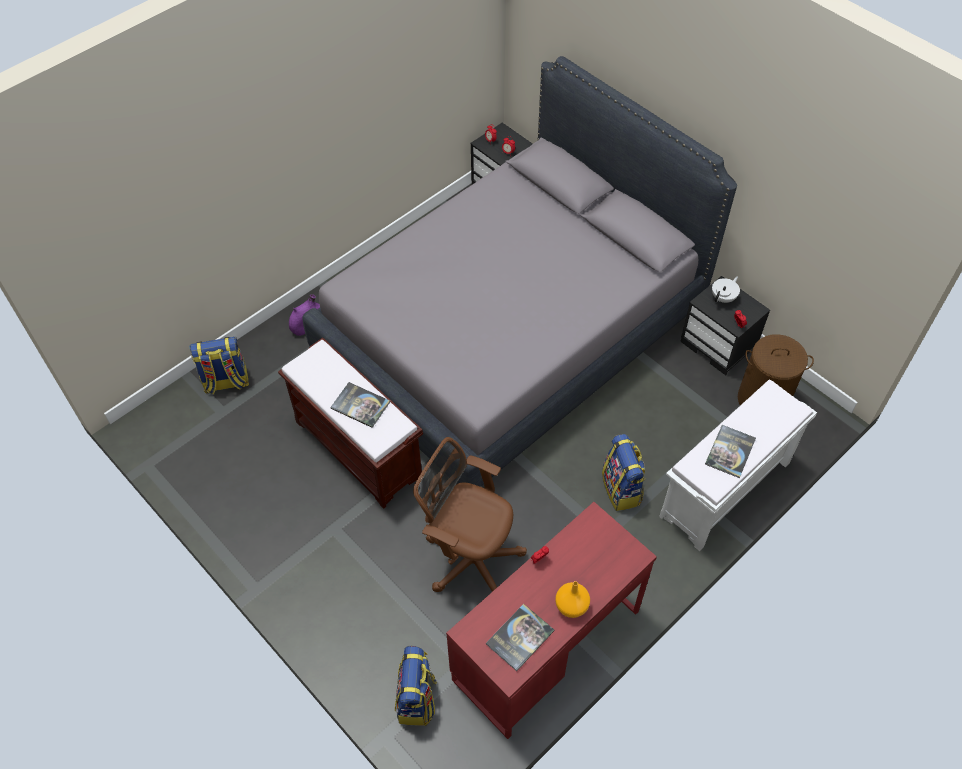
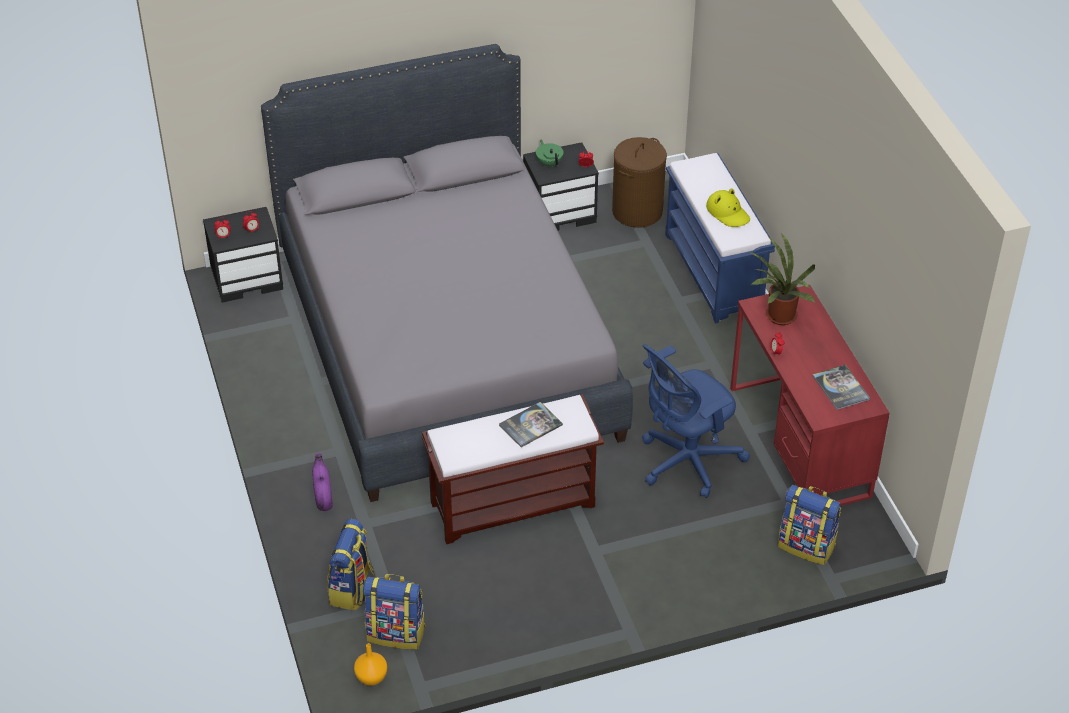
camera: 65 degrees left, 10 degrees down
brown office chair [413,437,527,592] -> blue office chair [642,344,750,498]
orange vase [555,581,590,618] -> orange vase moved to [354,643,387,686]
backpack [602,434,646,511] -> backpack moved to [363,574,426,649]
white bench [659,380,817,551] -> blue bench [665,153,775,323]
book [705,425,756,478] -> yellow hat [706,189,750,227]
white teapot [712,276,740,303] -> green teapot [536,140,564,167]
none -> potted plant [750,234,815,325]

